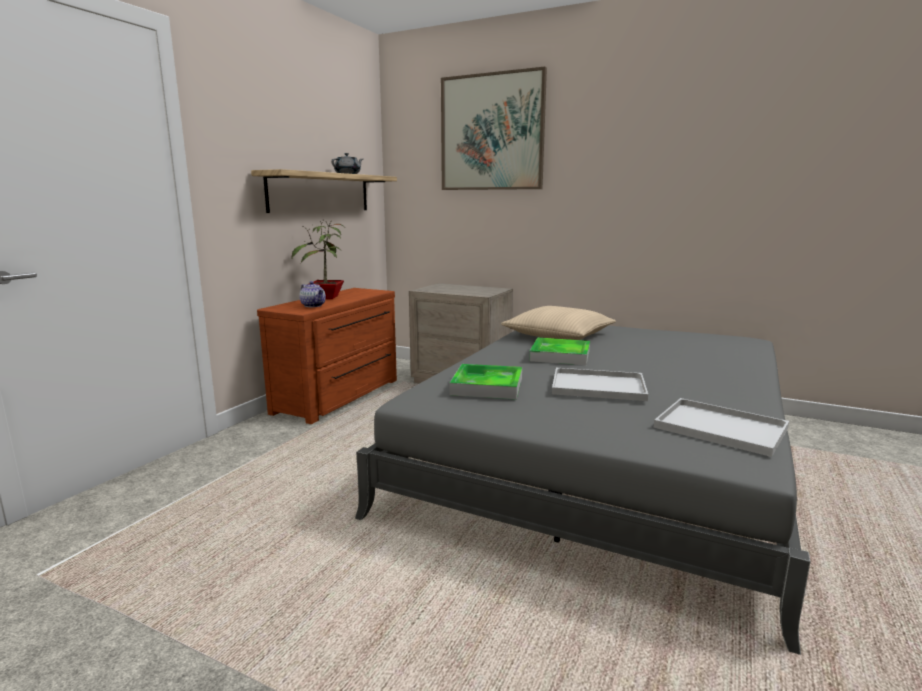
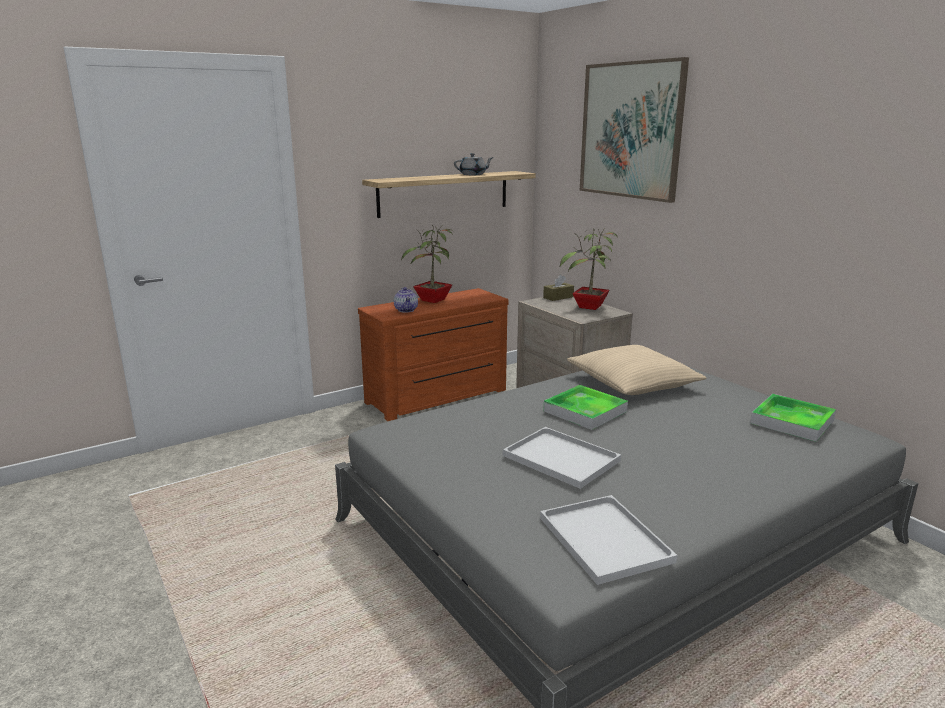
camera: 30 degrees right, 5 degrees up
tray [449,364,522,400] -> tray moved to [750,394,836,442]
none -> brown tissue box [543,275,574,301]
none -> potted plant [560,227,618,310]

